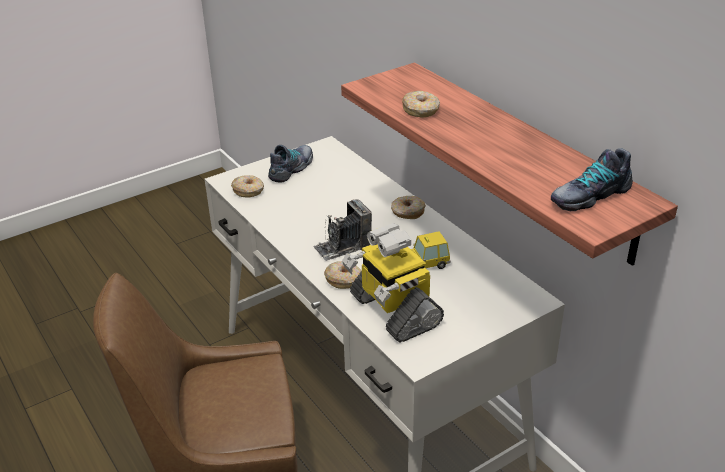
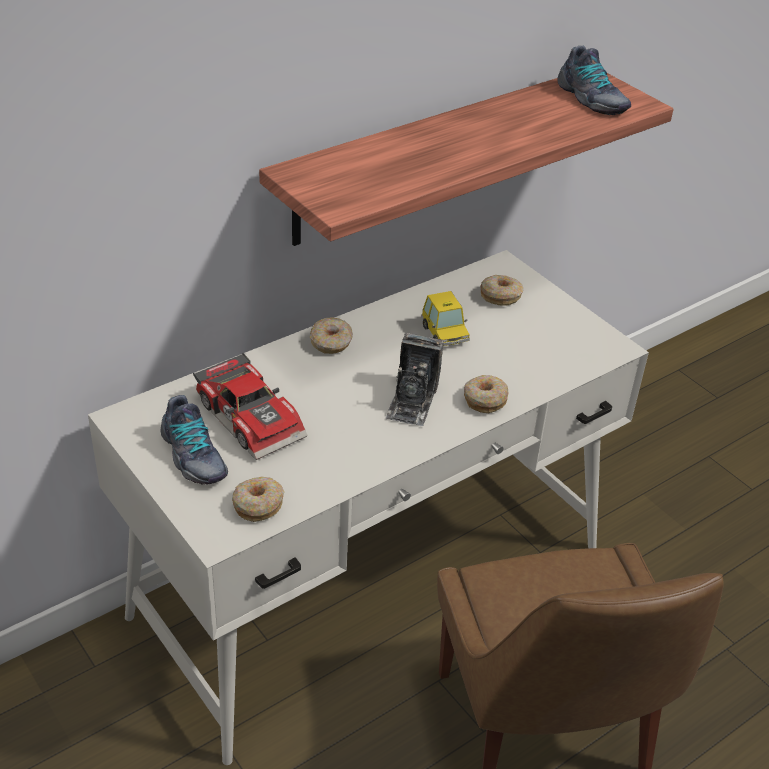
camera: 95 degrees left, 5 degrees up
shoe [268,145,313,183] -> shoe turned 150 degrees counterclockwise [160,395,228,485]
camera [313,199,372,261] -> camera turned 45 degrees clockwise [385,333,444,426]
toy robot [342,223,444,343] -> none
donut [402,91,440,117] -> donut moved to [480,275,523,306]
none -> toy car [193,353,308,460]

